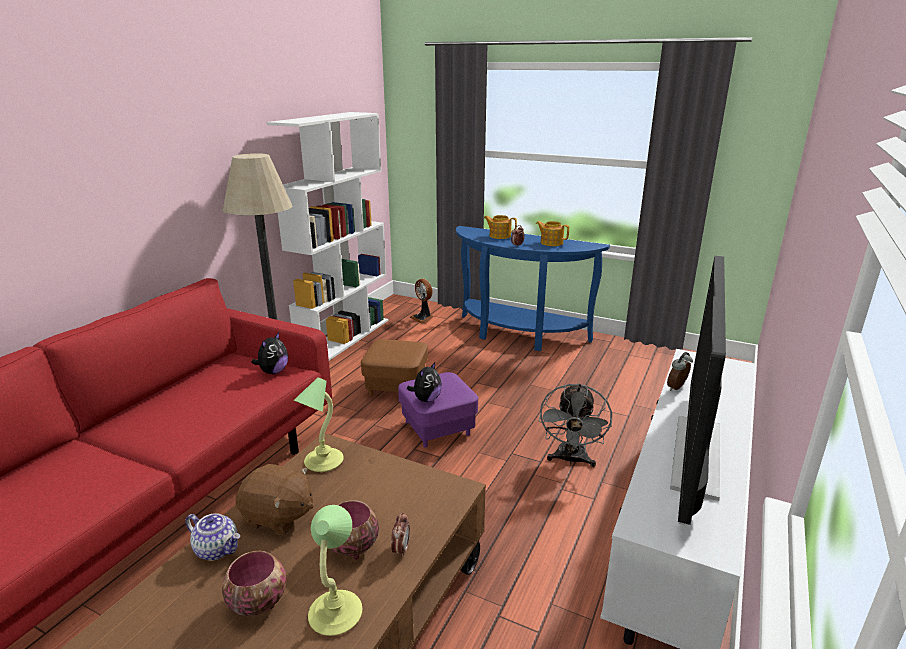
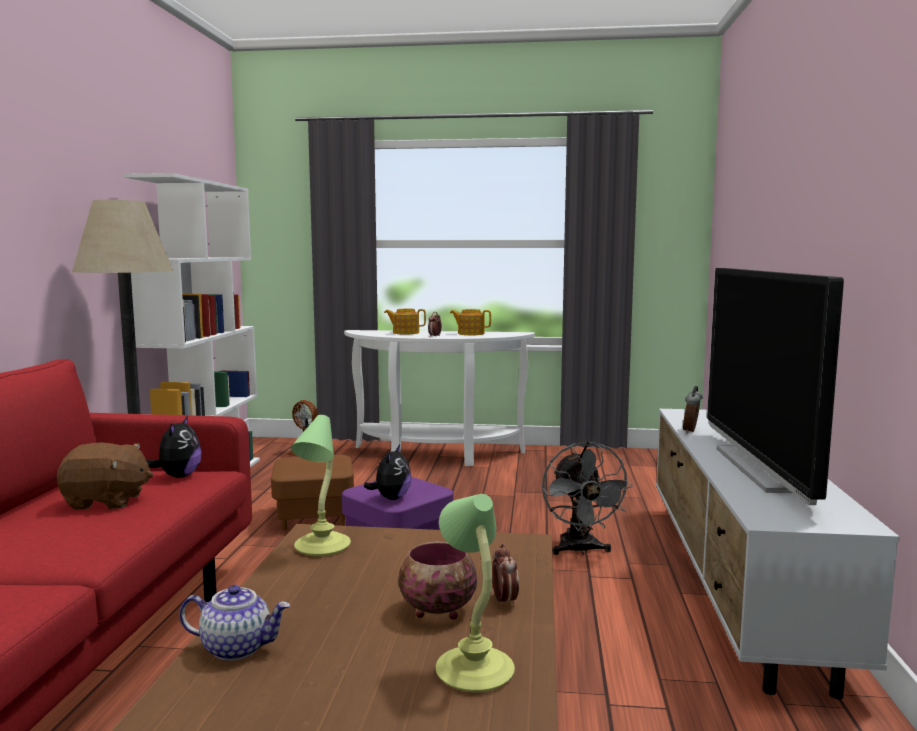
camera: 20 degrees left, 15 degrees down
bowl [222,551,286,616] -> none
brown plush toy [235,464,313,535] -> brown plush toy moved to [57,443,153,510]
blue console table [456,226,610,351] -> white console table [344,330,535,466]

